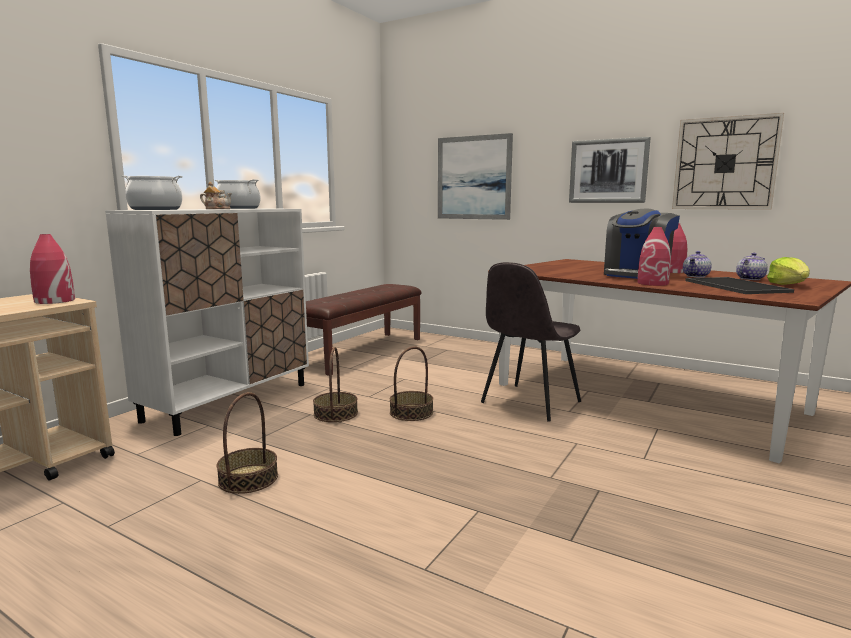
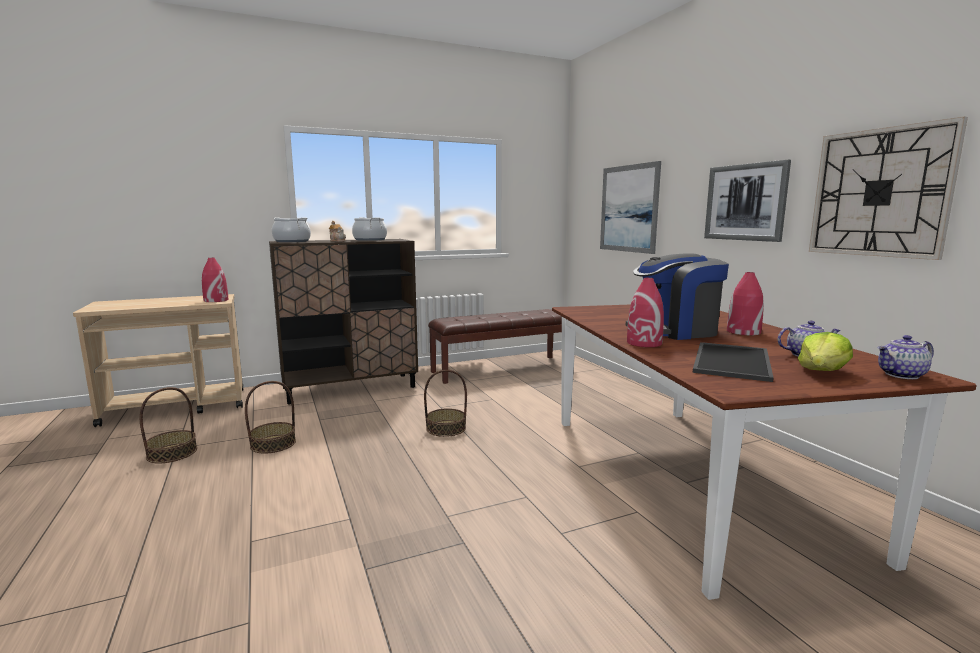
camera: 35 degrees right, 0 degrees up
white cabinet [105,208,309,436] -> brown cabinet [269,239,418,404]
basket [313,347,358,422] -> basket moved to [140,387,197,463]
grey chair [481,262,581,421] -> none
teapot [683,251,712,278] -> teapot moved to [877,335,934,379]

